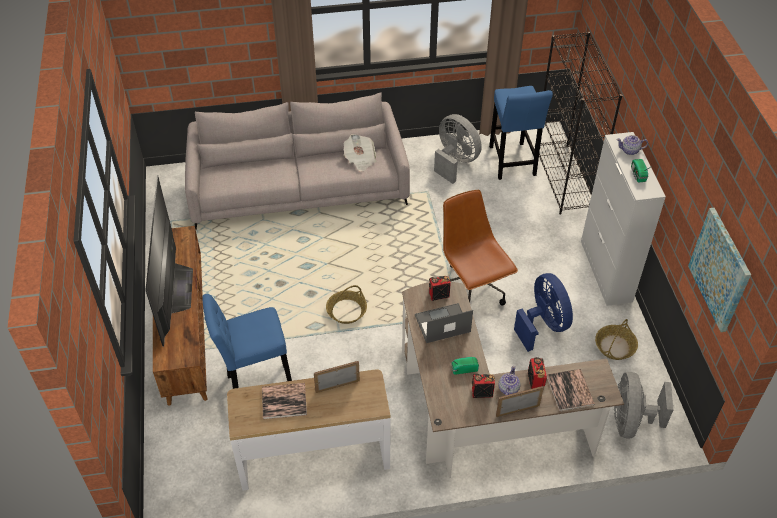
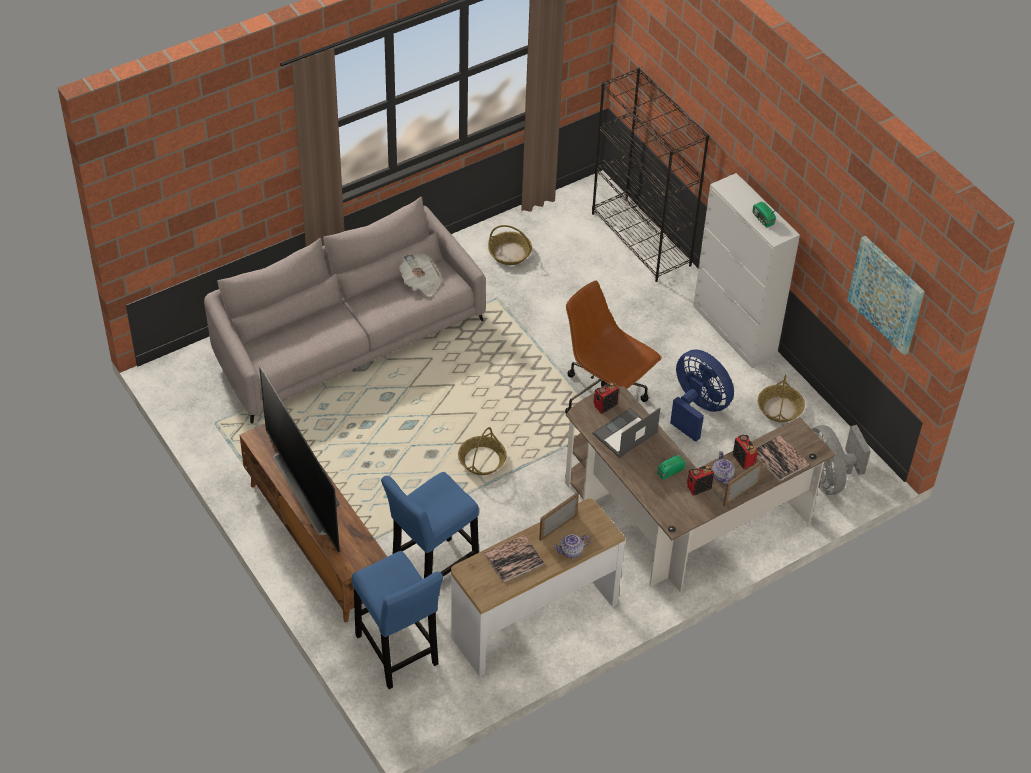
camera: 25 degrees left, 0 degrees up
grey fan [434,114,482,184] -> basket [488,225,532,265]
blue stool [489,86,553,180] -> blue stool moved to [352,551,443,689]
teapot [616,135,648,155] -> teapot moved to [554,534,590,558]

